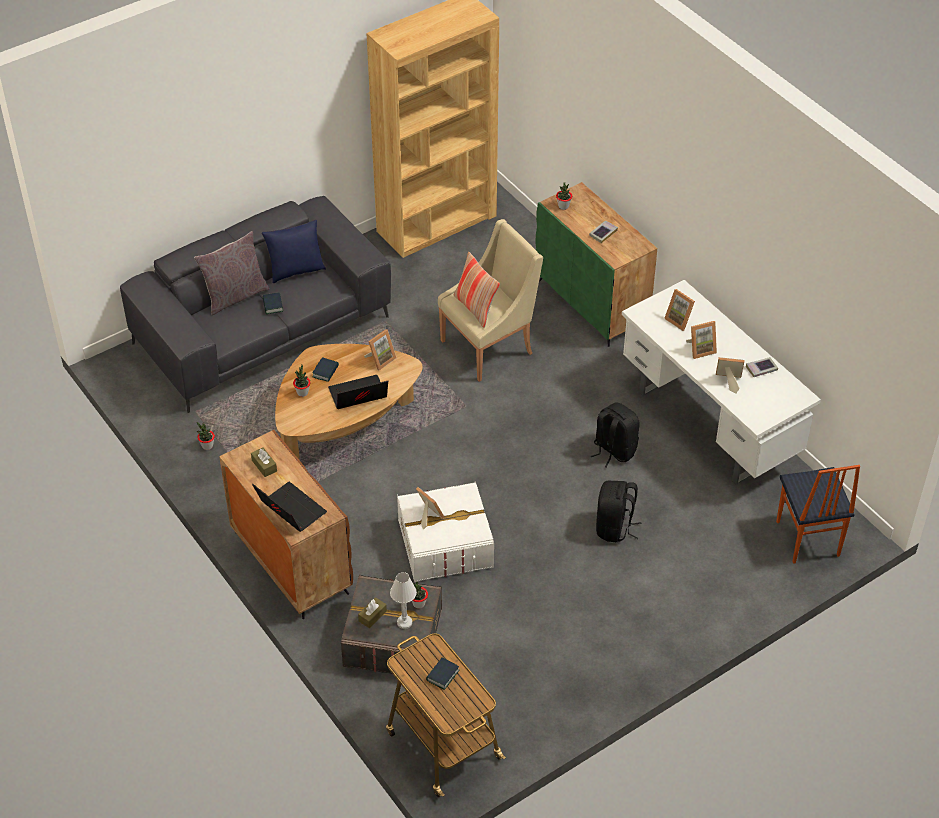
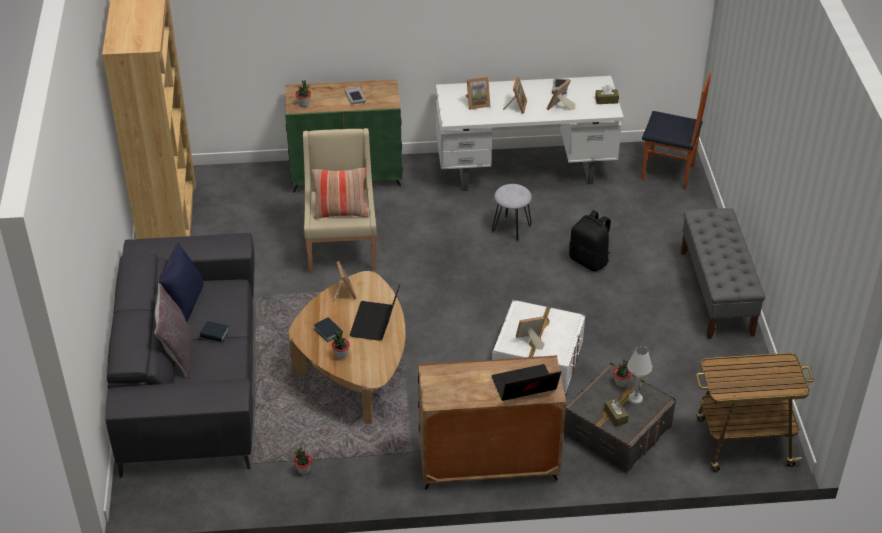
camera: 60 degrees left, 5 degrees down
brown tissue box [251,448,277,477] -> brown tissue box moved to [595,85,619,104]
book [426,658,460,690] -> none
black backpack [590,402,639,468] -> grey stool [492,184,532,242]
none -> grey bench [681,208,765,339]

